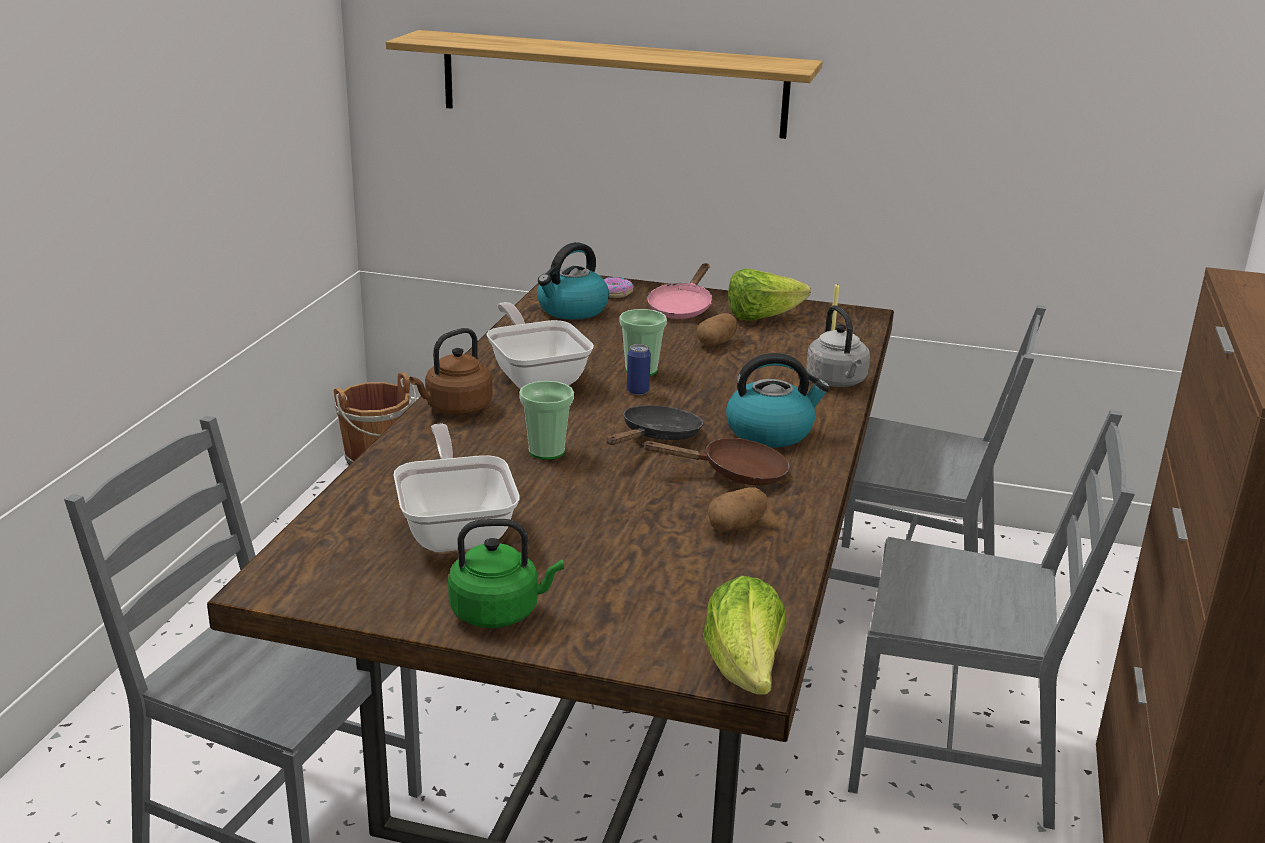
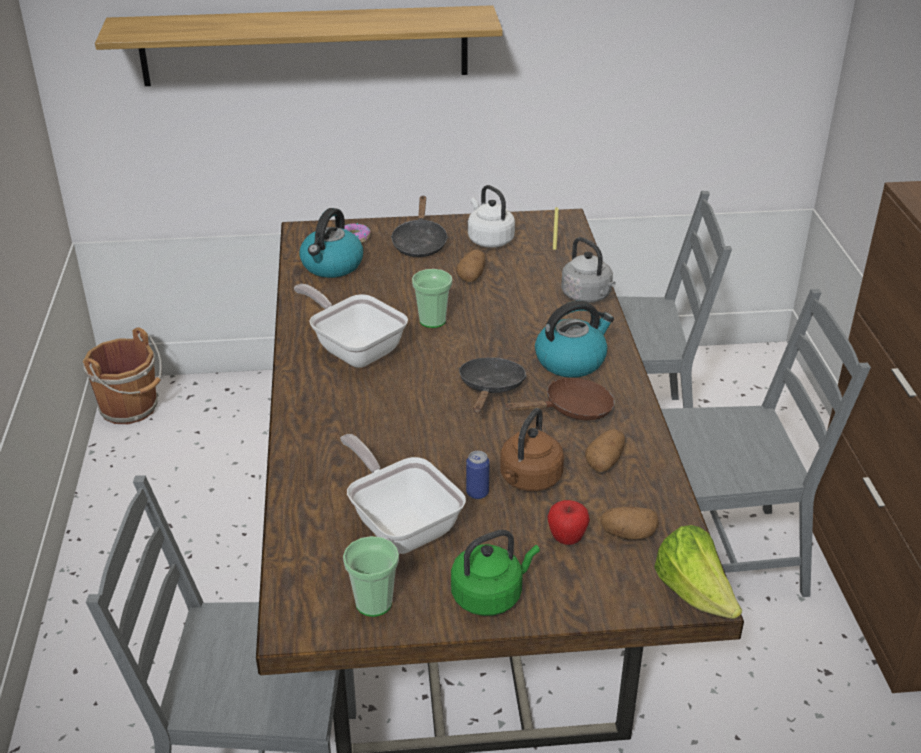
camera: 20 degrees left, 10 degrees up
brown kettle [409,328,493,415] -> brown kettle moved to [500,408,564,491]
cup [519,381,574,460] -> cup moved to [343,536,399,617]
can [627,344,651,395] -> can moved to [466,451,490,499]
pink frying pan [647,263,712,319] -> black frying pan [391,196,448,257]
lettuce [728,268,811,321] -> white kettle [468,185,515,248]
none -> apple [547,500,590,545]
none -> potato [601,507,659,540]

